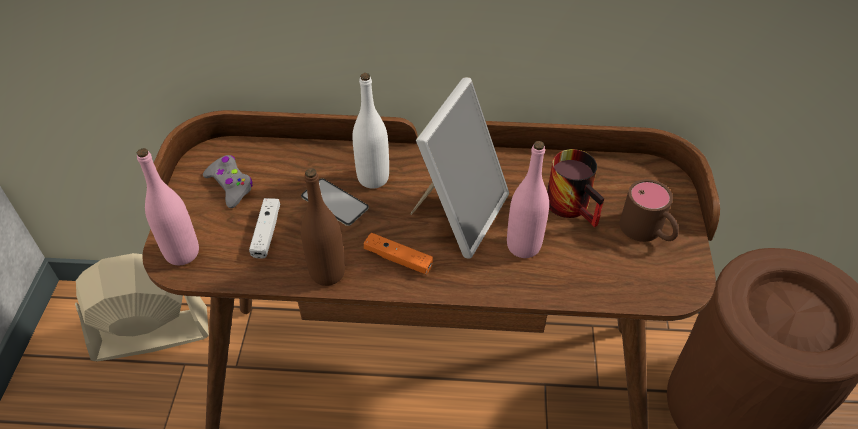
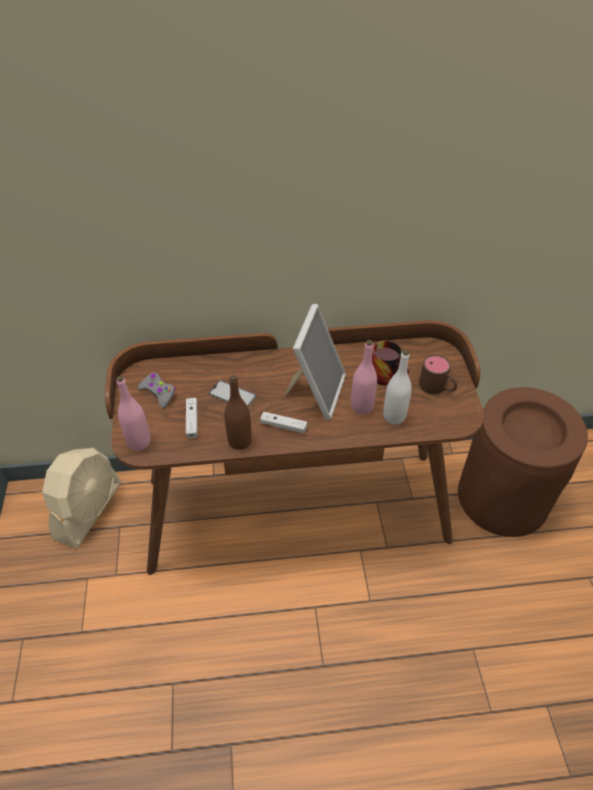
camera: 10 degrees left, 0 degrees up
beige fan [75,253,209,361] -> beige fan turned 135 degrees clockwise [42,448,121,548]
white bottle [352,73,389,189] -> white bottle moved to [383,350,412,425]
orange game controller [364,233,433,274] -> white game controller [260,412,307,434]

